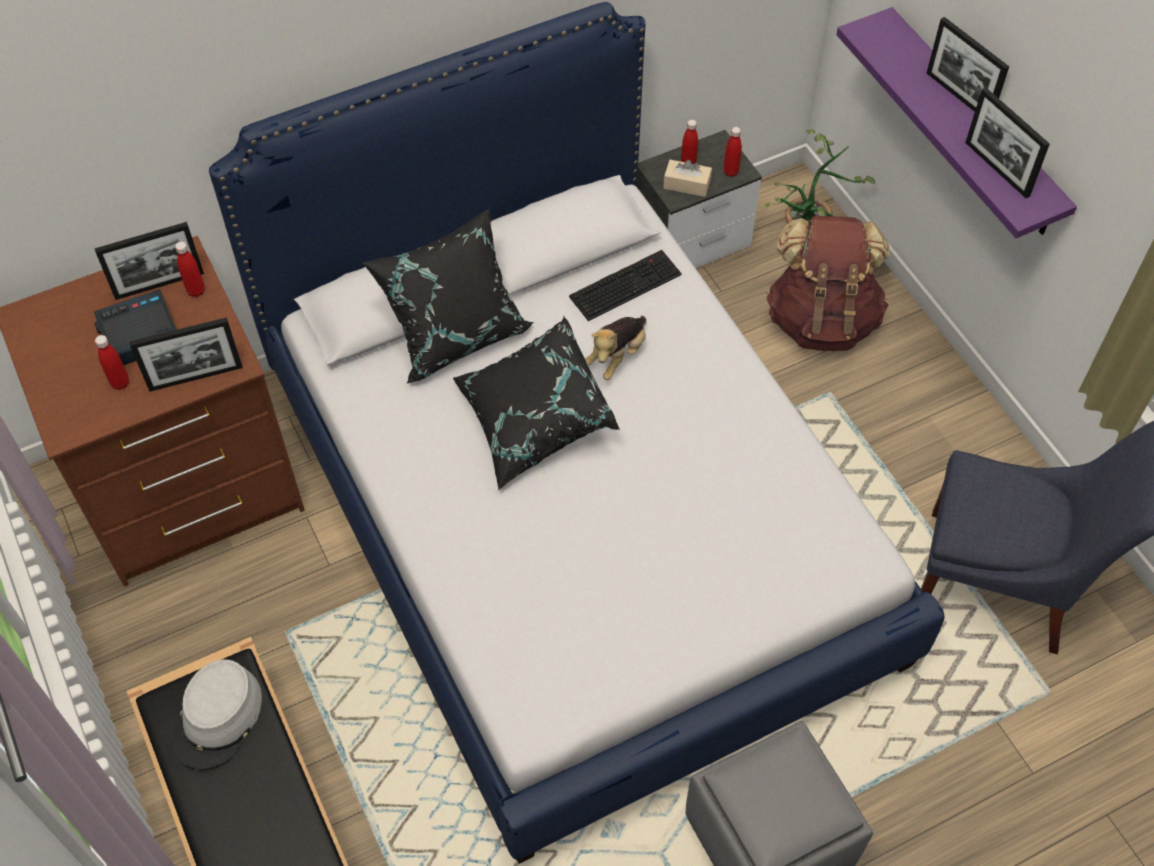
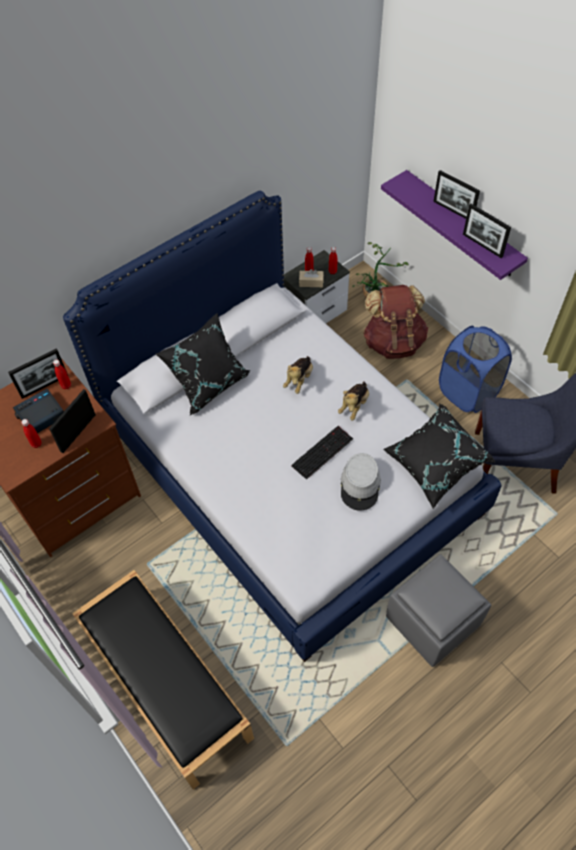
camera: 10 degrees left, 0 degrees up
picture frame [129,317,243,392] -> picture frame turned 150 degrees clockwise [49,389,96,453]
grey hat [173,660,262,770] -> grey hat moved to [341,453,381,511]
black pillow [453,316,620,490] -> black pillow moved to [383,403,496,509]
keyboard [569,250,682,321] -> keyboard moved to [291,426,353,480]
none -> plush toy [338,381,369,421]
none -> blue laundry basket [439,326,512,413]

